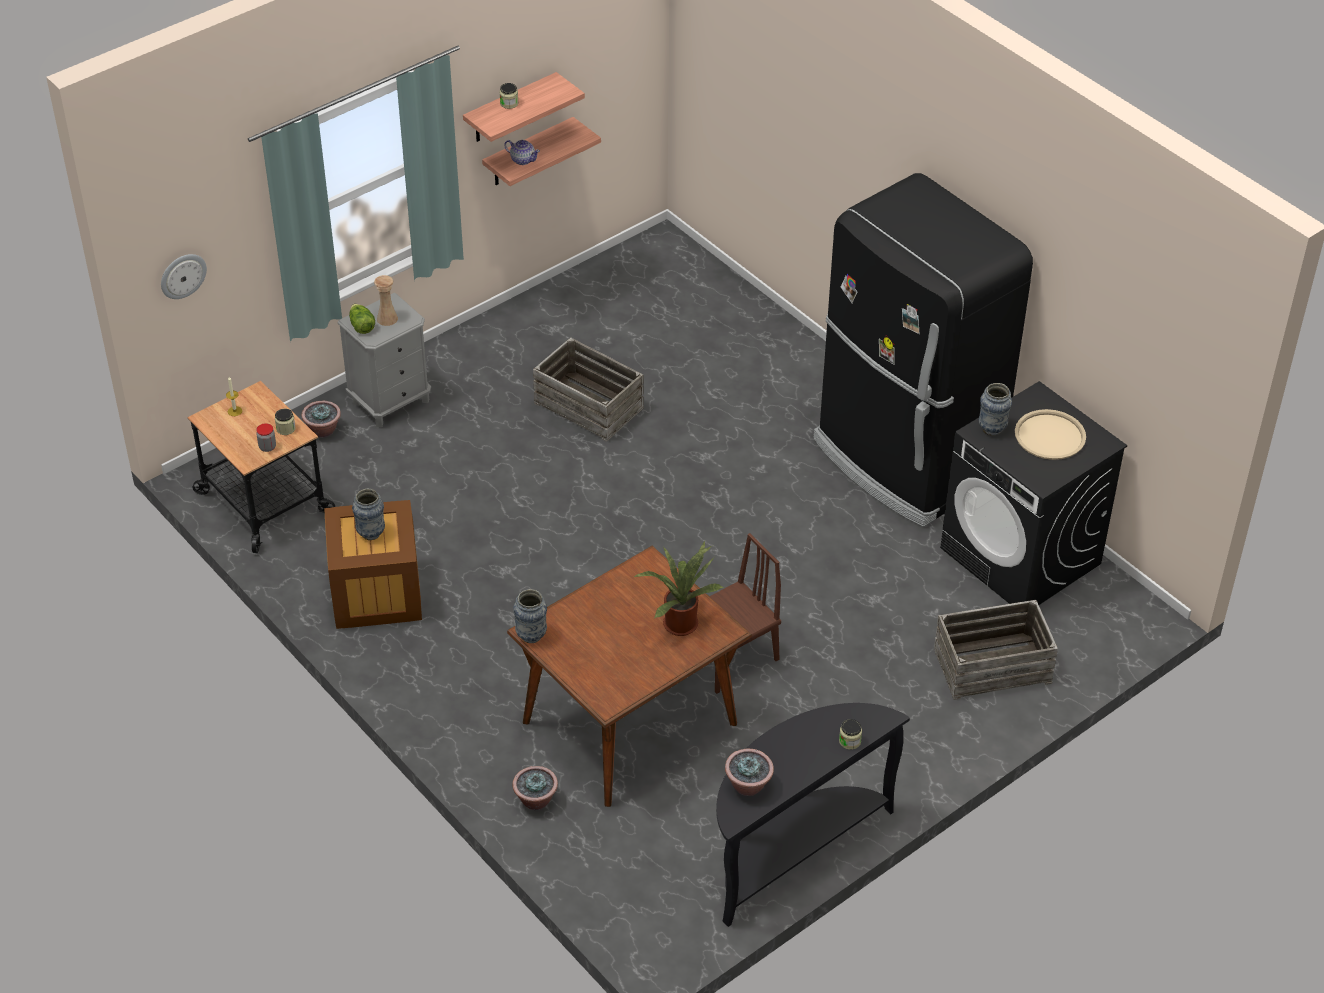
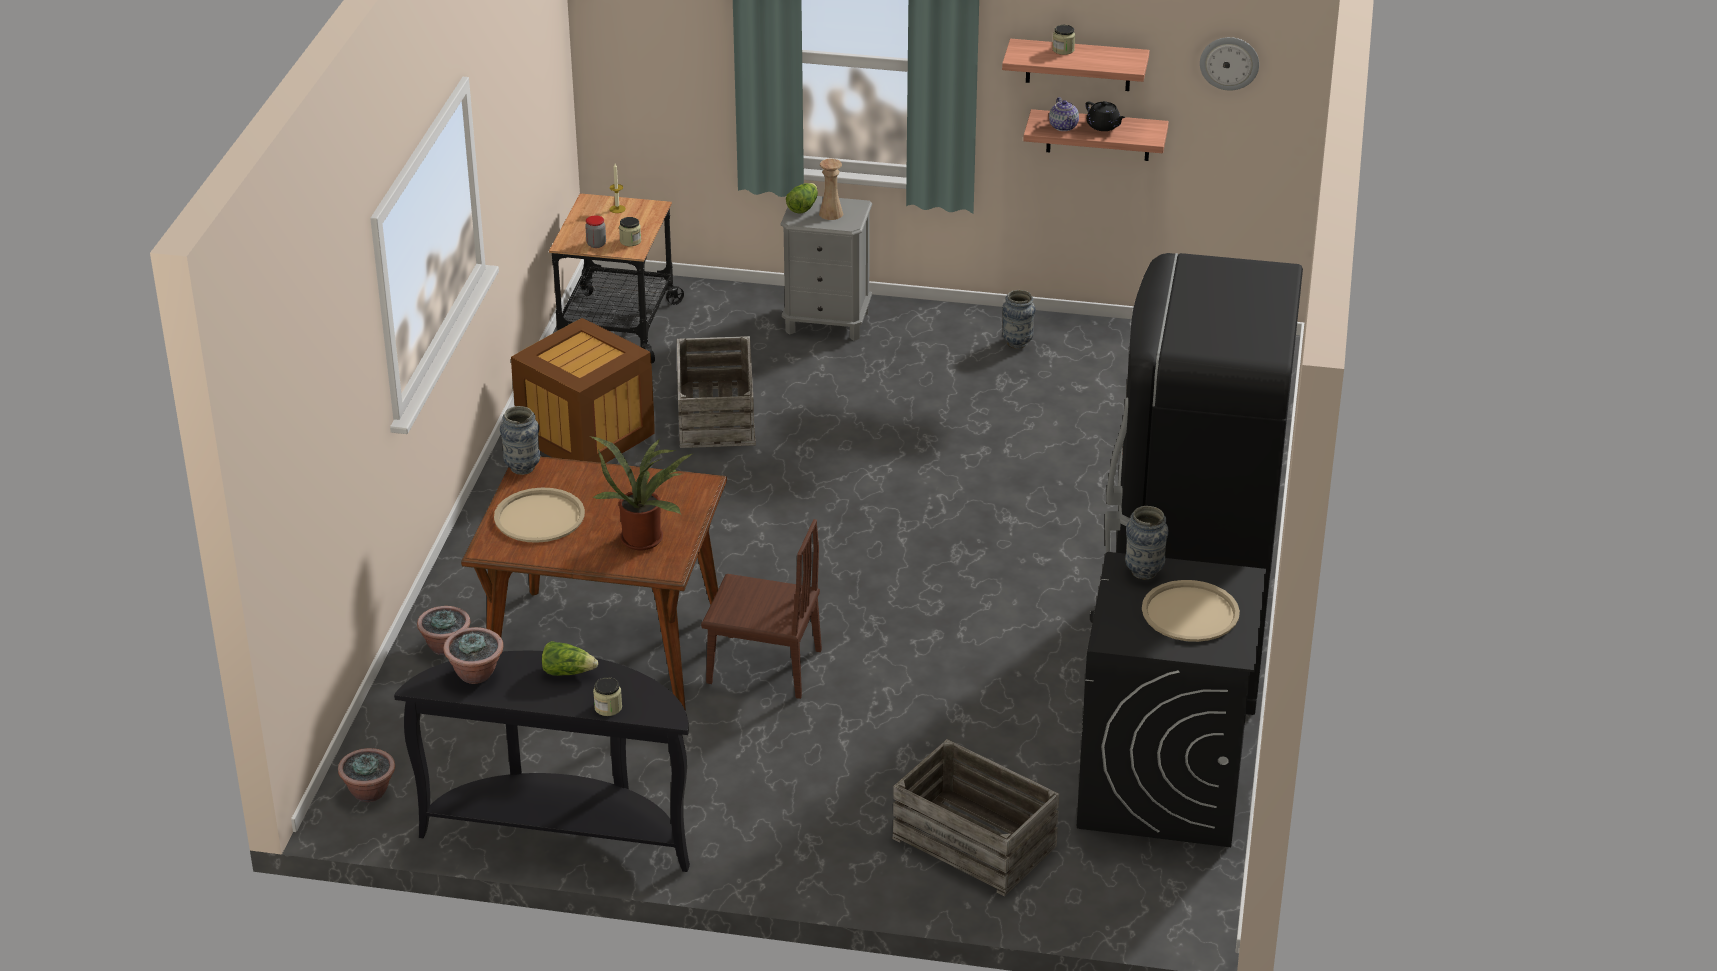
camera: 50 degrees right, 10 degrees down
wall clock [161,254,207,299] -> wall clock moved to [1200,37,1259,91]
potted plant [301,401,341,438] -> potted plant moved to [338,748,395,802]
vase [352,489,385,540] -> vase moved to [1002,290,1036,349]
crate [533,337,644,442] -> crate moved to [677,336,756,448]
none -> beige tray [494,487,585,543]
none -> lettuce [542,641,598,676]
none -> black teapot [1085,101,1125,131]

